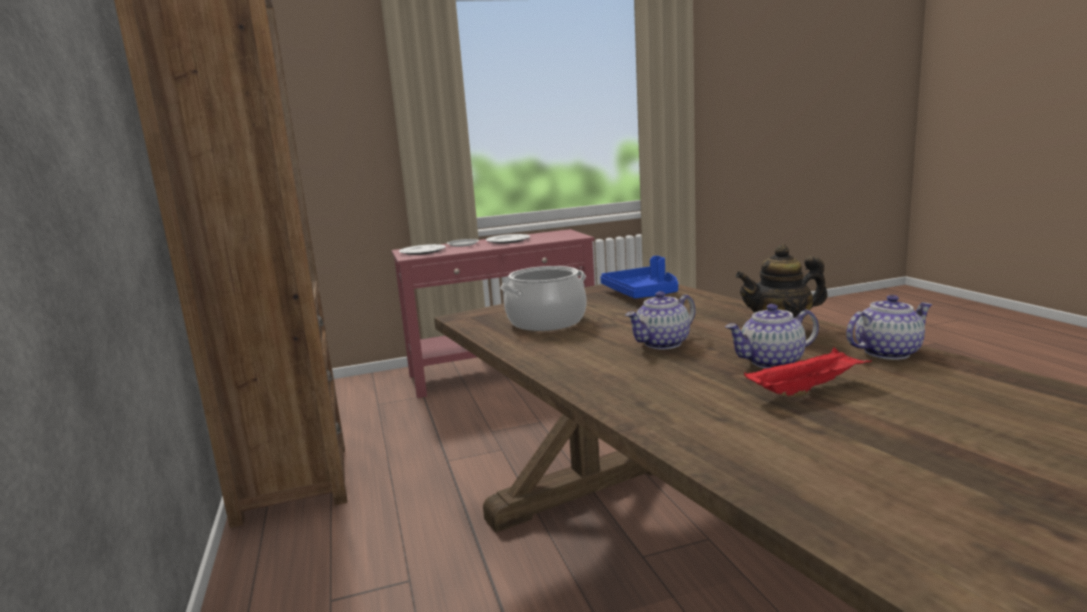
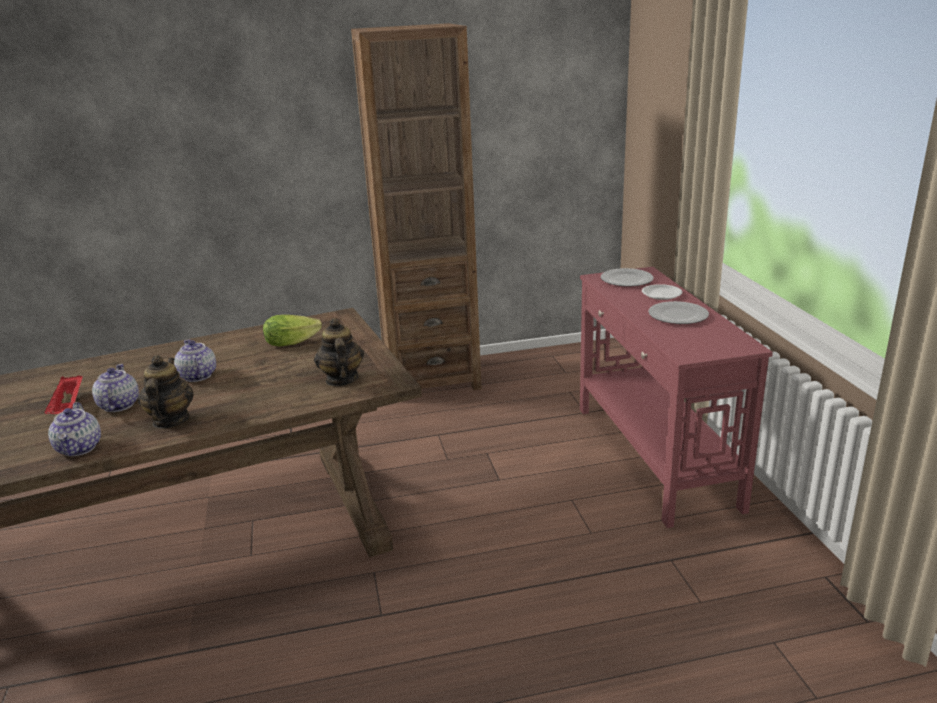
camera: 95 degrees right, 10 degrees up
cooking pot [500,266,587,331] -> lettuce [263,315,322,346]
blue tray [600,256,678,298] -> teapot [314,318,364,386]

